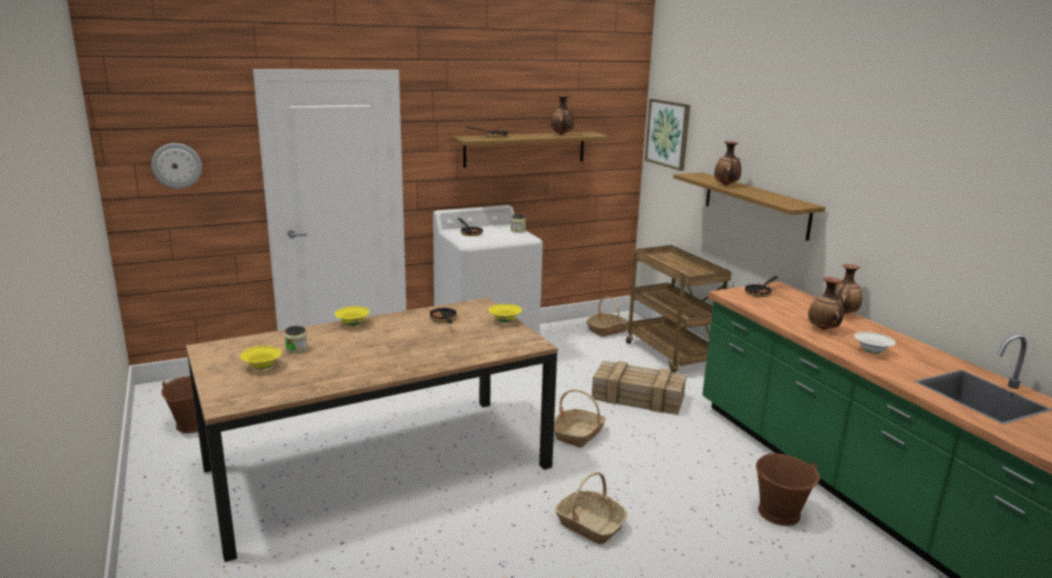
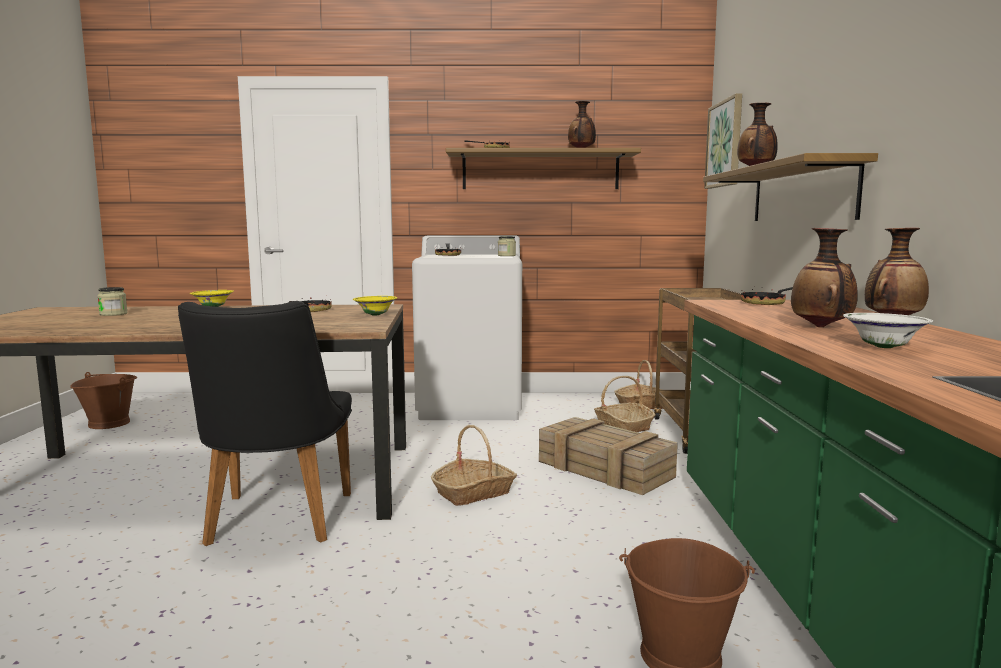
camera: 25 degrees right, 10 degrees down
wall clock [151,143,202,188] -> none
yellow bowl [240,346,282,369] -> none
basket [555,472,627,544] -> basket moved to [594,376,655,432]
none -> black chair [178,301,352,546]

